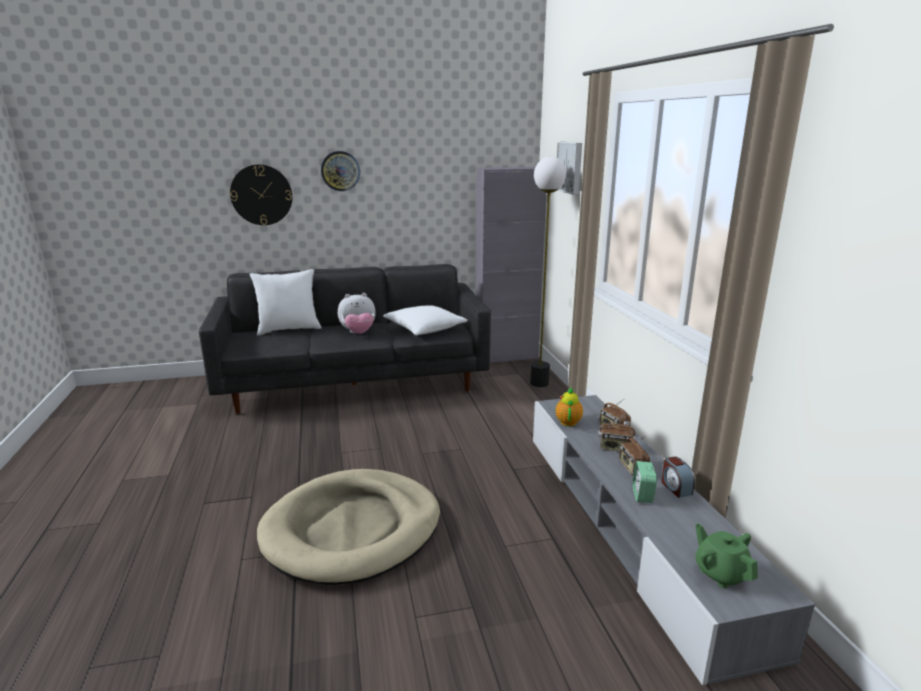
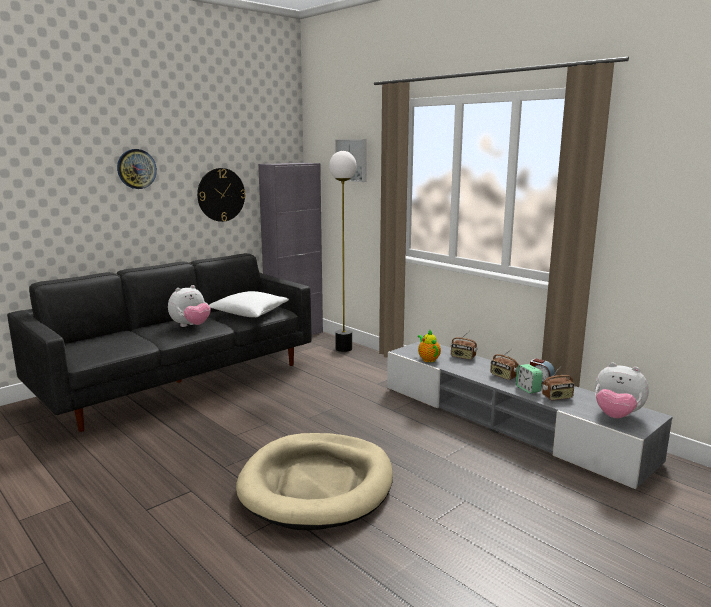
camera: 30 degrees left, 5 degrees down
wall clock [230,164,292,225] -> wall clock moved to [197,168,246,222]
white pillow [250,269,321,336] -> none
radio [598,414,636,452] -> radio moved to [542,365,574,400]
green teapot [695,524,758,588] -> plush toy [595,362,649,418]

